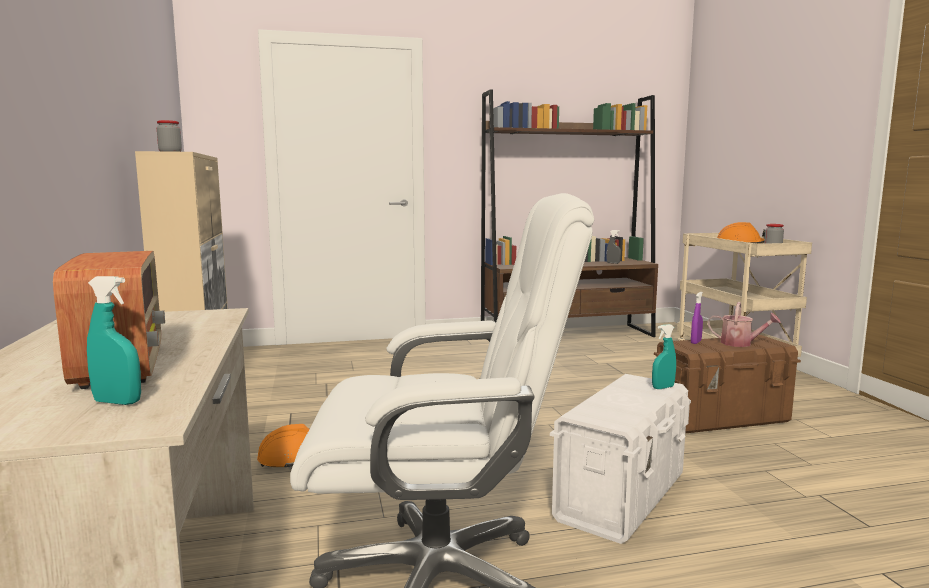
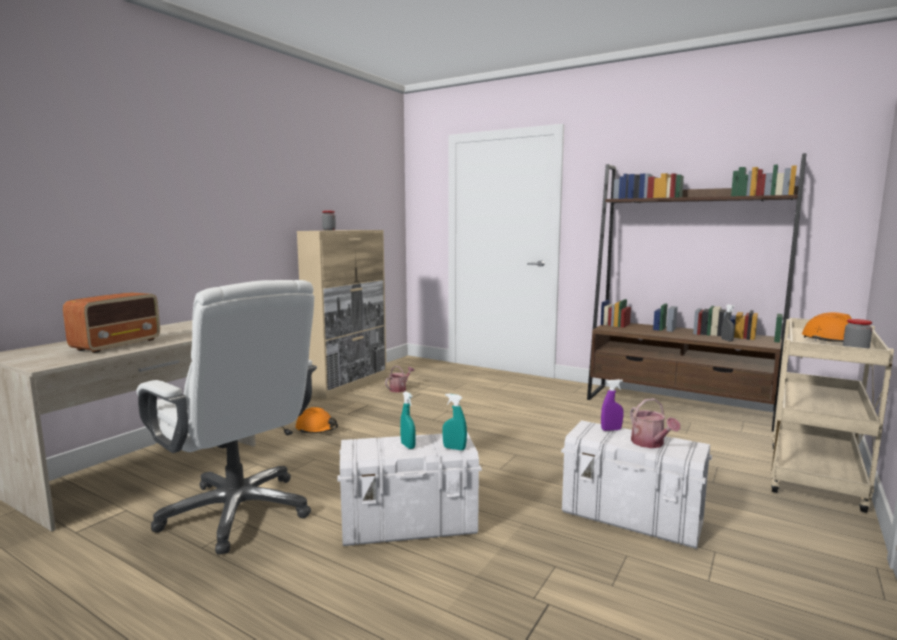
camera: 45 degrees right, 0 degrees up
turquoise spray bottle [87,276,141,405] -> turquoise spray bottle moved to [400,392,416,449]
brown storage box [654,335,801,434] -> white storage box [561,420,712,549]
none -> watering can [385,366,414,392]

